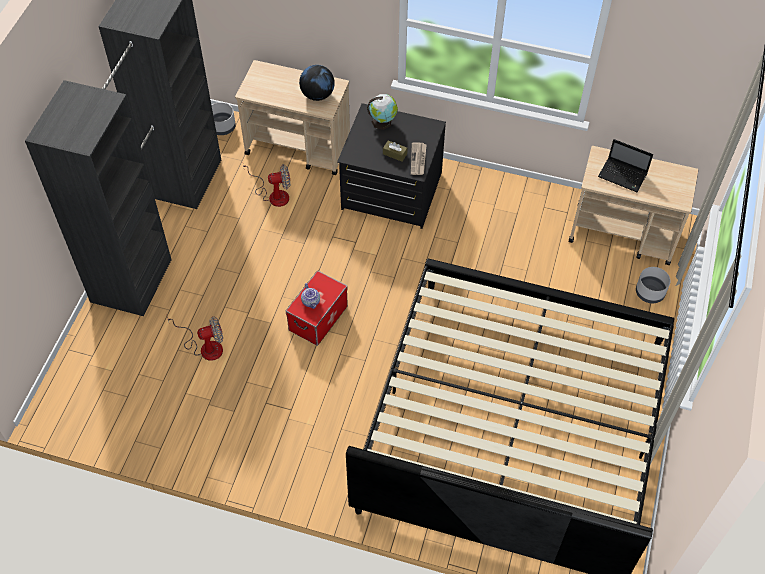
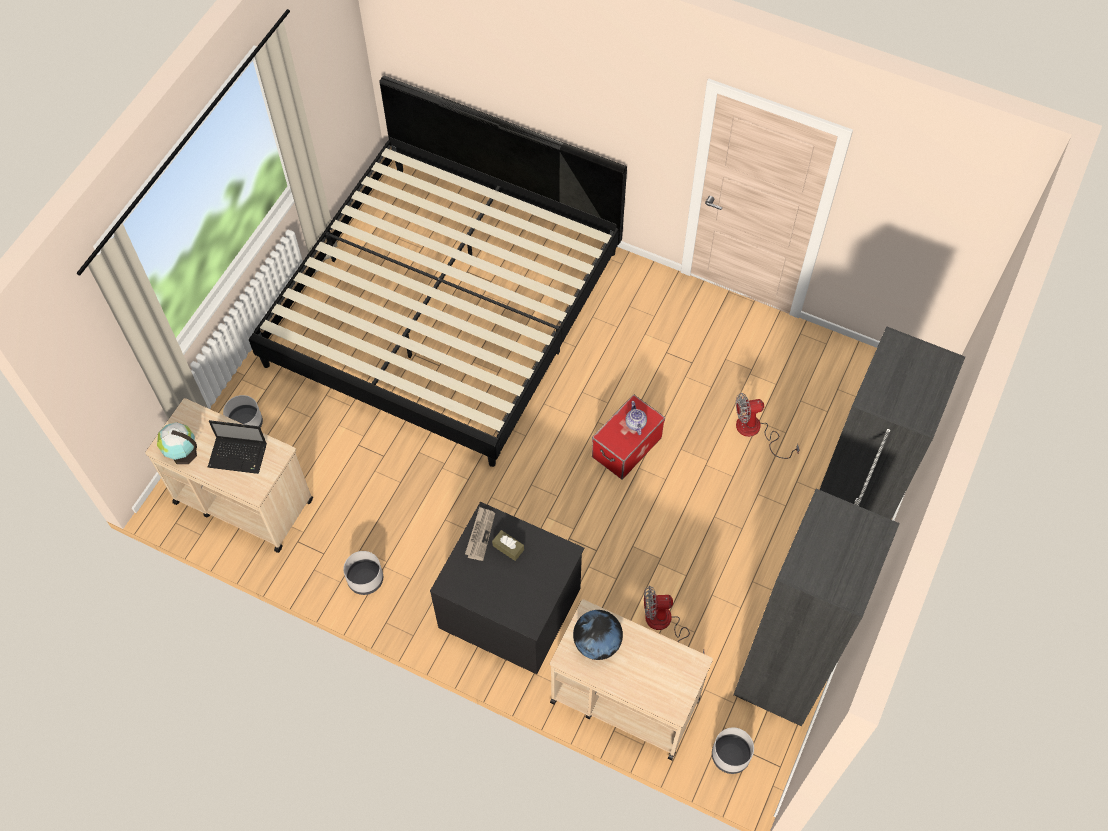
camera: 170 degrees left, 5 degrees up
globe [367,94,398,130] -> globe moved to [157,422,197,464]
laptop [598,139,653,192] -> laptop turned 150 degrees clockwise [208,420,267,474]
none -> grey planter [343,551,383,595]

